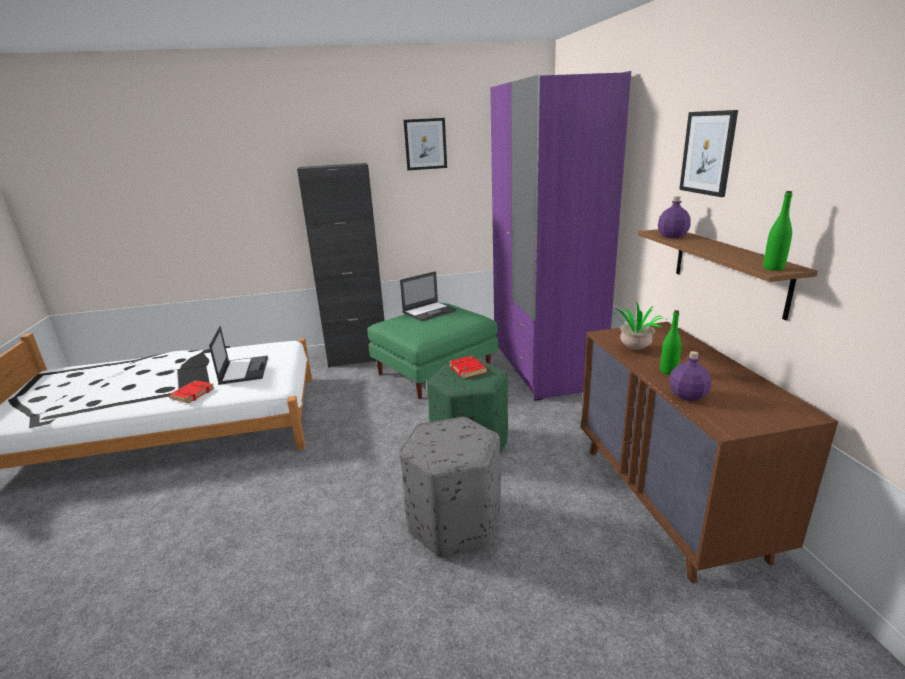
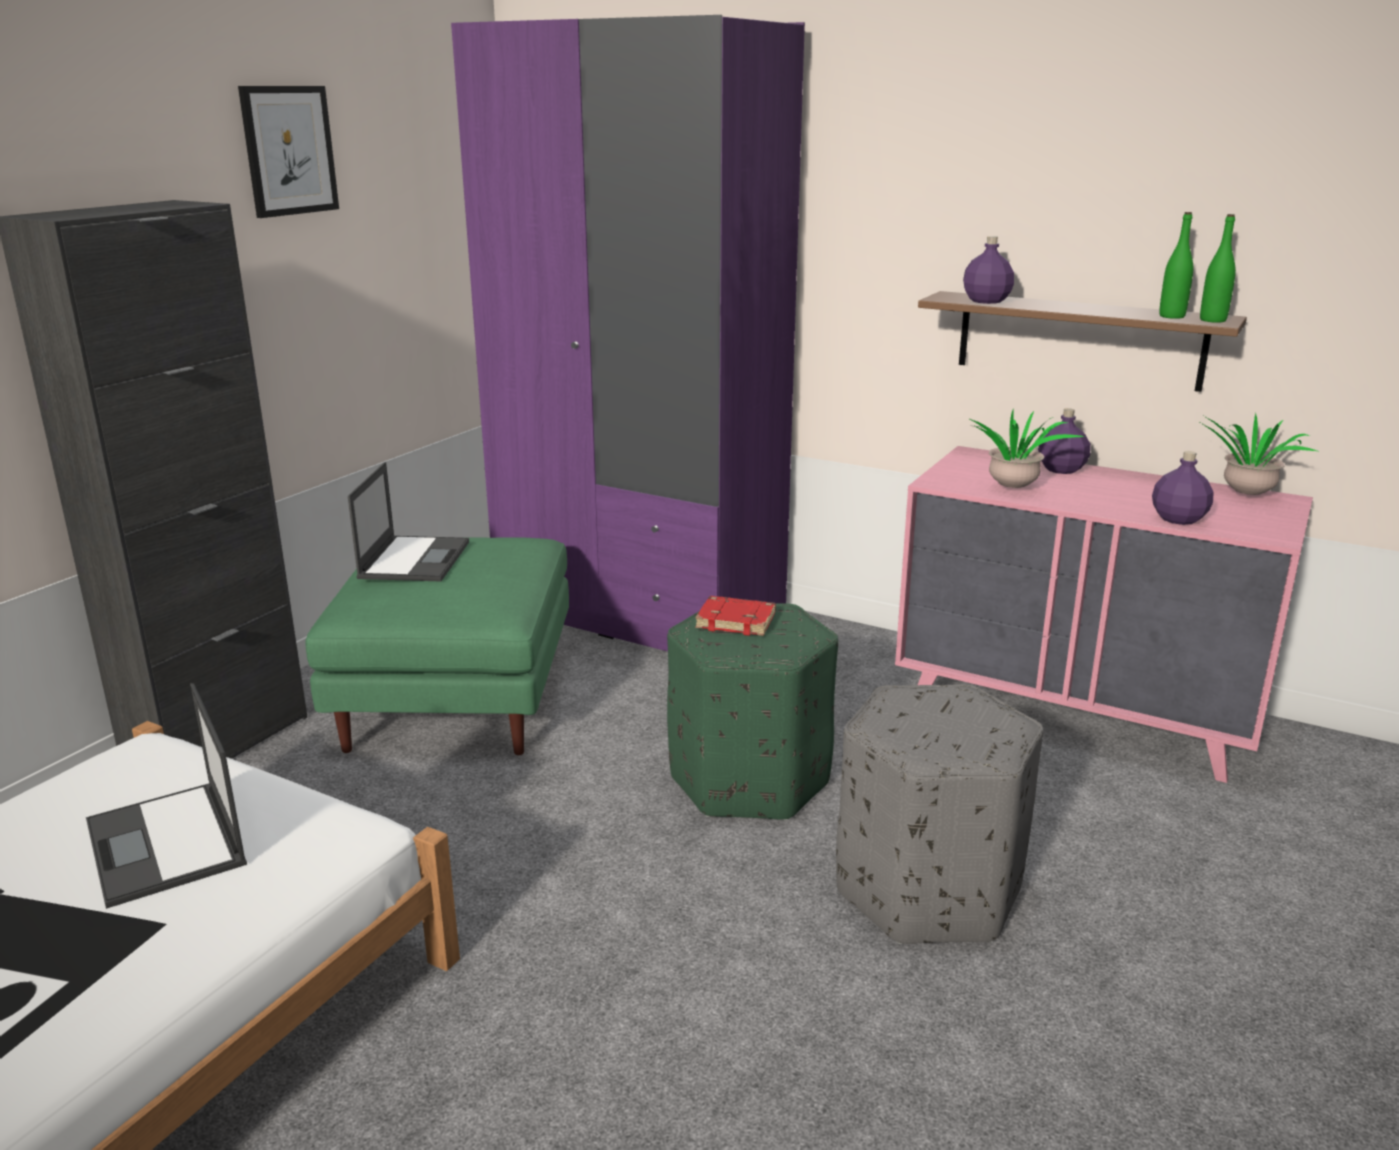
camera: 50 degrees left, 0 degrees up
red book [169,380,214,403] -> none
laptop [209,326,268,385] -> laptop turned 150 degrees counterclockwise [86,683,247,909]
brown dresser [581,322,838,583] -> pink dresser [895,446,1313,783]
green bottle [660,310,681,375] -> green bottle moved to [1159,212,1193,319]
picture [679,110,738,197] -> none
none -> purple bottle [1038,408,1090,474]
none -> potted plant [1201,413,1317,495]

